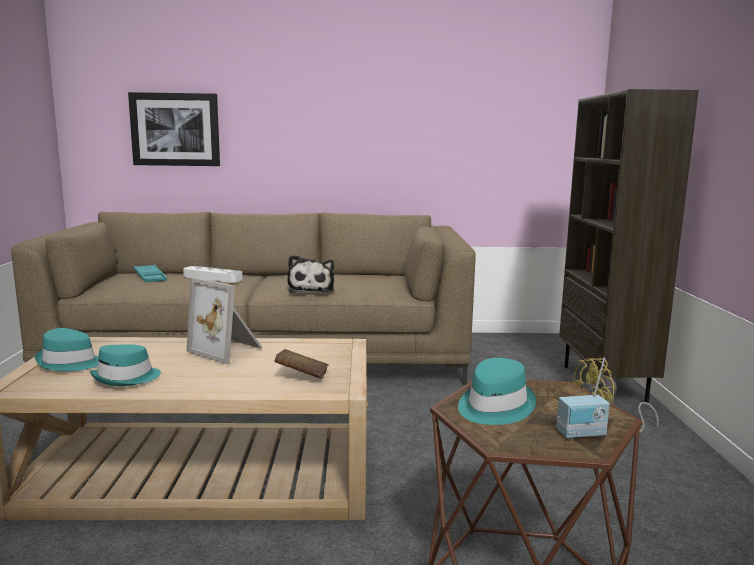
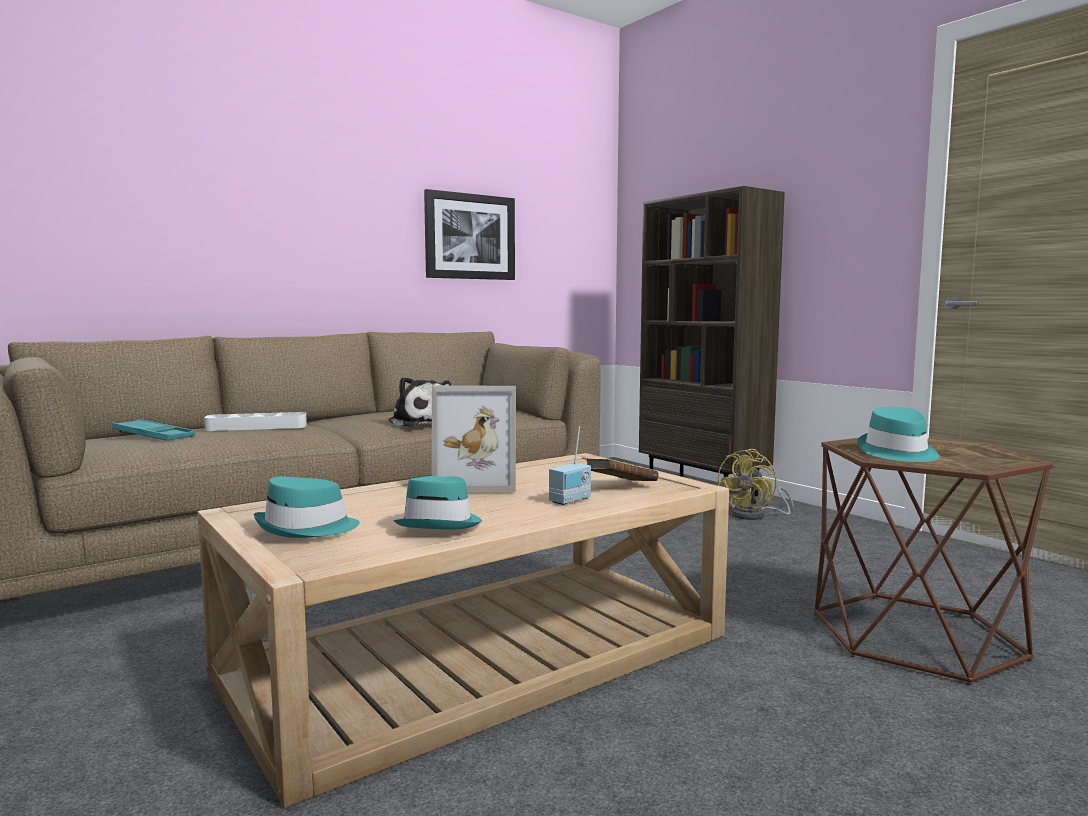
camera: 35 degrees left, 5 degrees down
picture [128,92,220,166] -> picture moved to [424,189,515,280]
radio [557,357,610,439] -> radio moved to [549,426,591,505]

